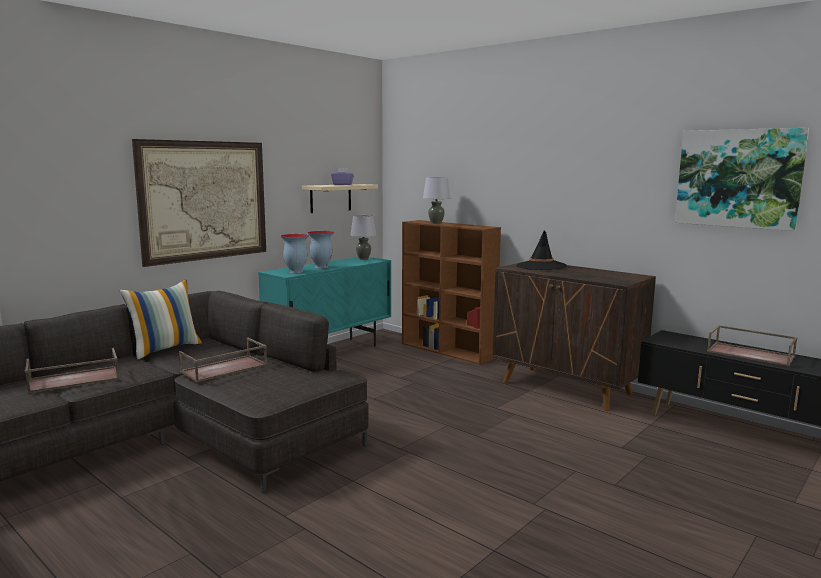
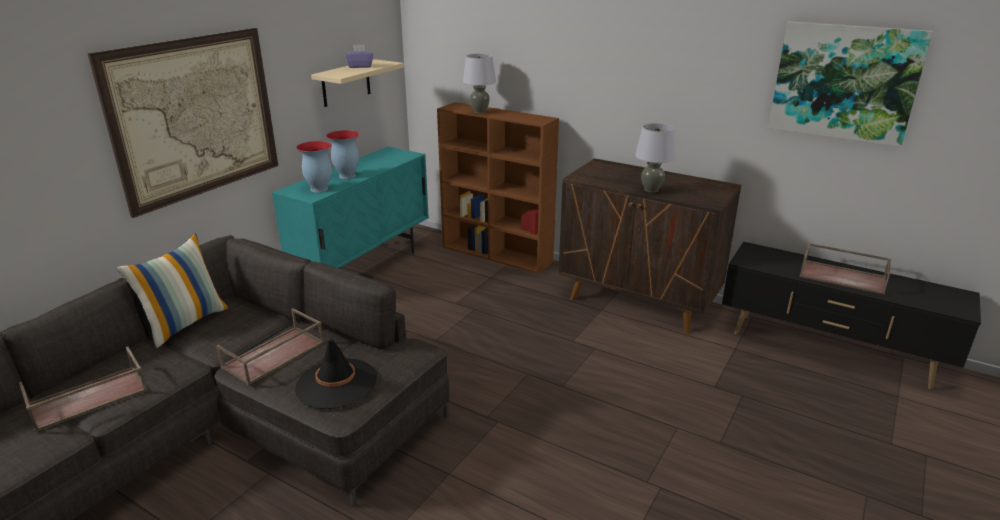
camera: 10 degrees left, 15 degrees up
grey table lamp [351,215,376,260] -> grey table lamp moved to [635,123,675,193]
black hat [516,231,567,270] -> black hat moved to [295,339,377,409]

